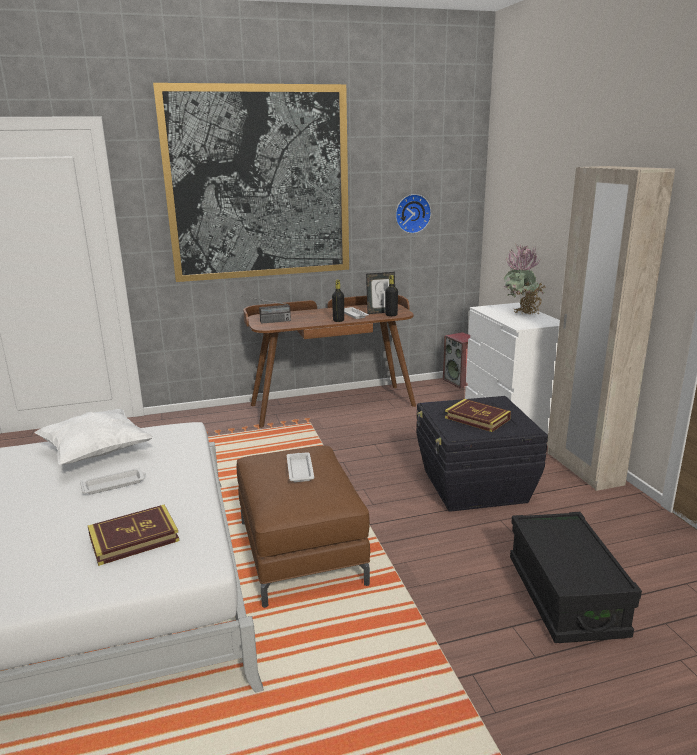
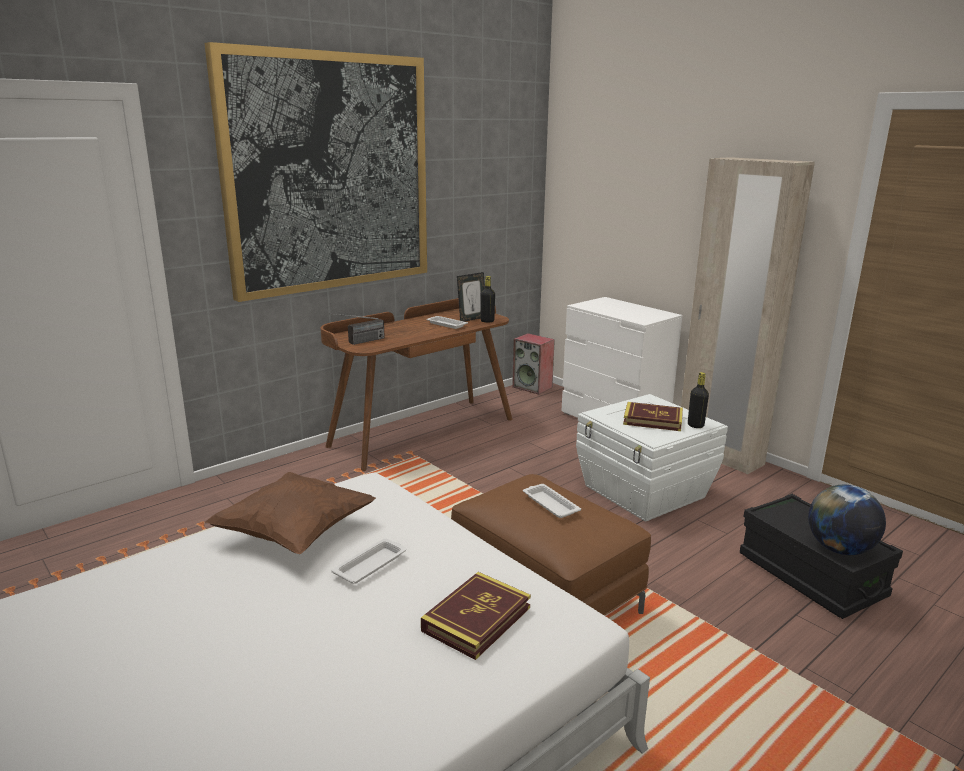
camera: 25 degrees left, 0 degrees up
white pillow [34,409,154,464] -> brown pillow [205,472,376,554]
black bottle [332,280,344,322] -> black bottle moved to [688,372,709,428]
wall clock [395,194,431,234] -> none
black storage box [416,396,548,512] -> white storage box [576,394,728,522]
potted plant [503,245,546,315] -> none
none -> globe [808,484,886,555]

